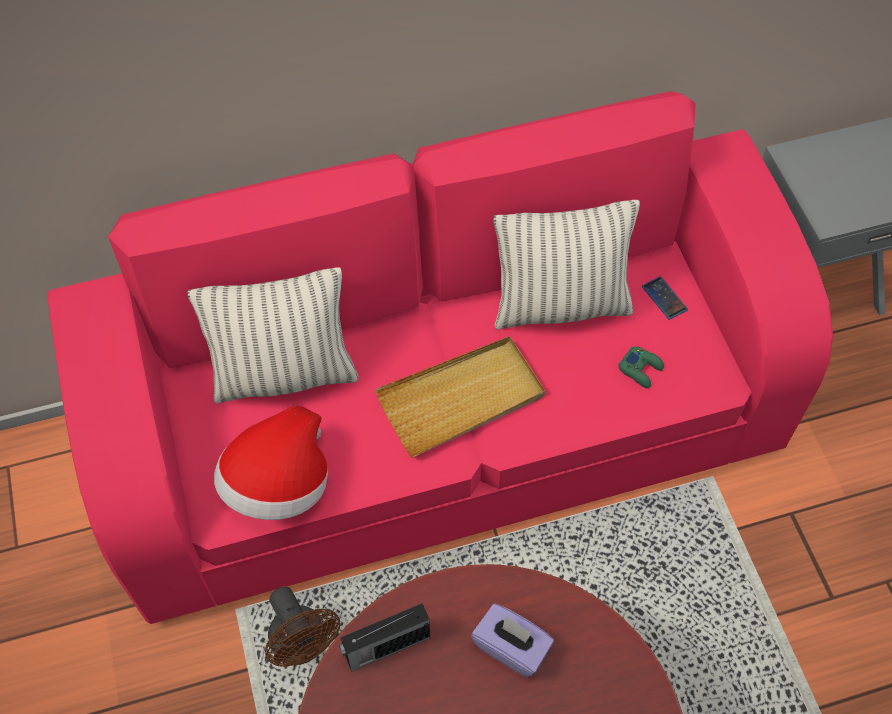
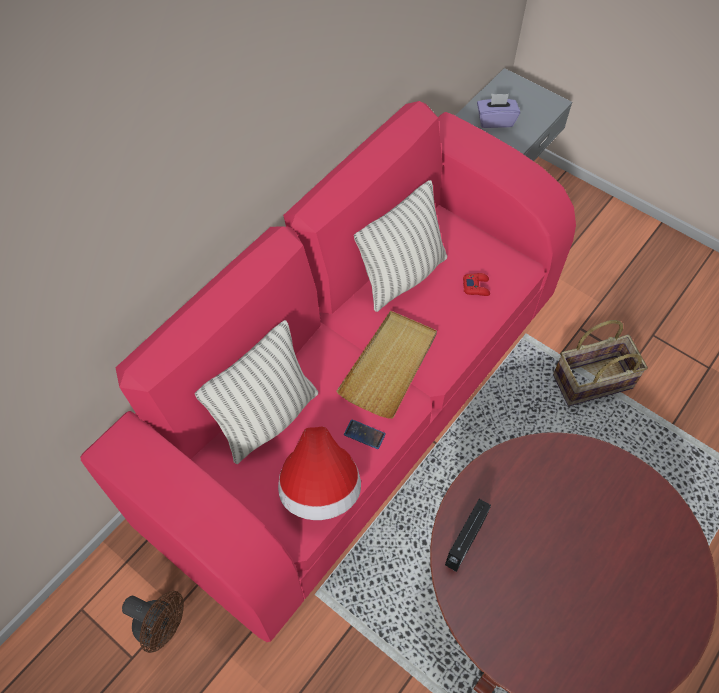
camera: 35 degrees left, 0 degrees up
brown fan [265,587,340,667] -> brown fan moved to [122,591,184,653]
purple tissue box [471,604,554,677] -> purple tissue box moved to [477,94,520,128]
green game controller [618,346,664,388] -> red game controller [463,273,490,296]
phone [642,276,688,320] -> phone moved to [344,419,386,449]
none -> basket [553,320,648,406]

